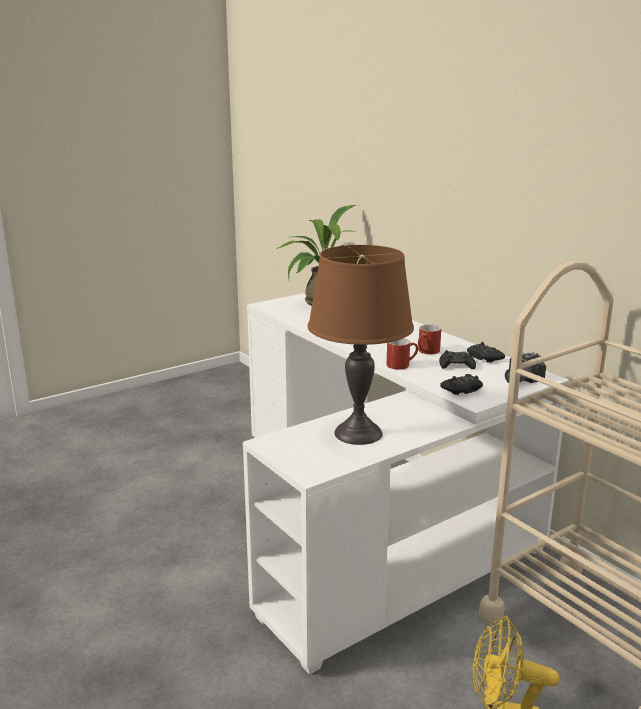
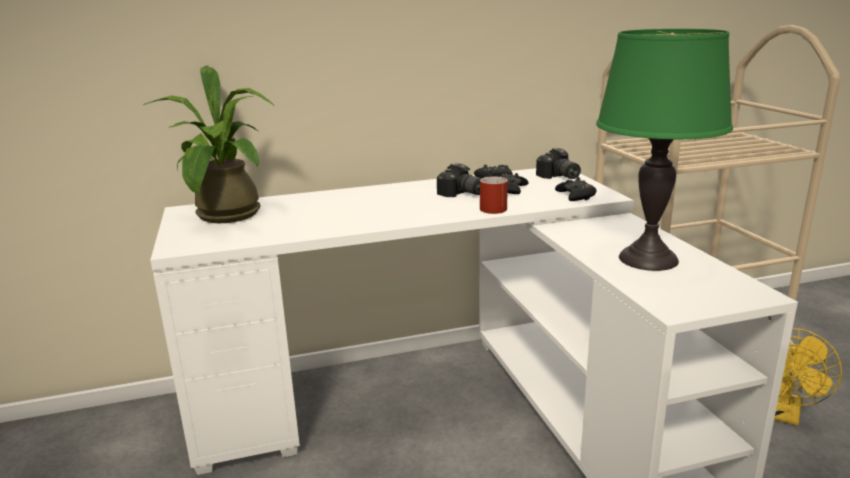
camera: 70 degrees left, 0 degrees up
brown table lamp [308,245,414,445] -> green table lamp [596,29,733,271]
red mug [418,324,441,354] -> camera [437,163,482,197]

